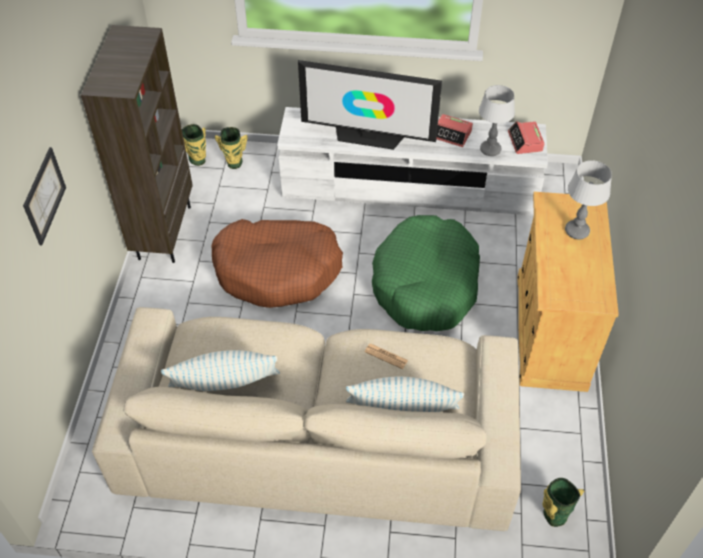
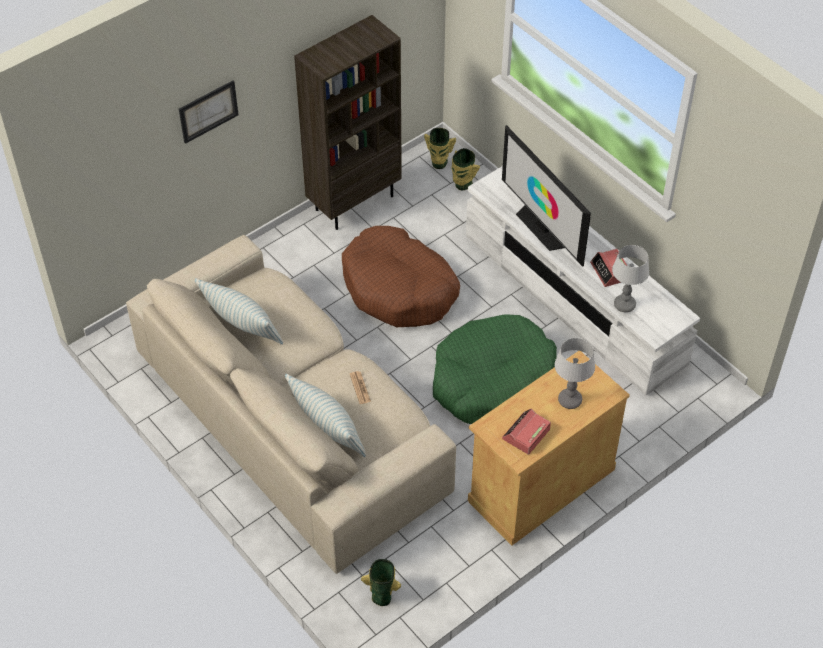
camera: 45 degrees right, 0 degrees up
alarm clock [508,121,545,154] -> alarm clock moved to [502,409,551,455]

